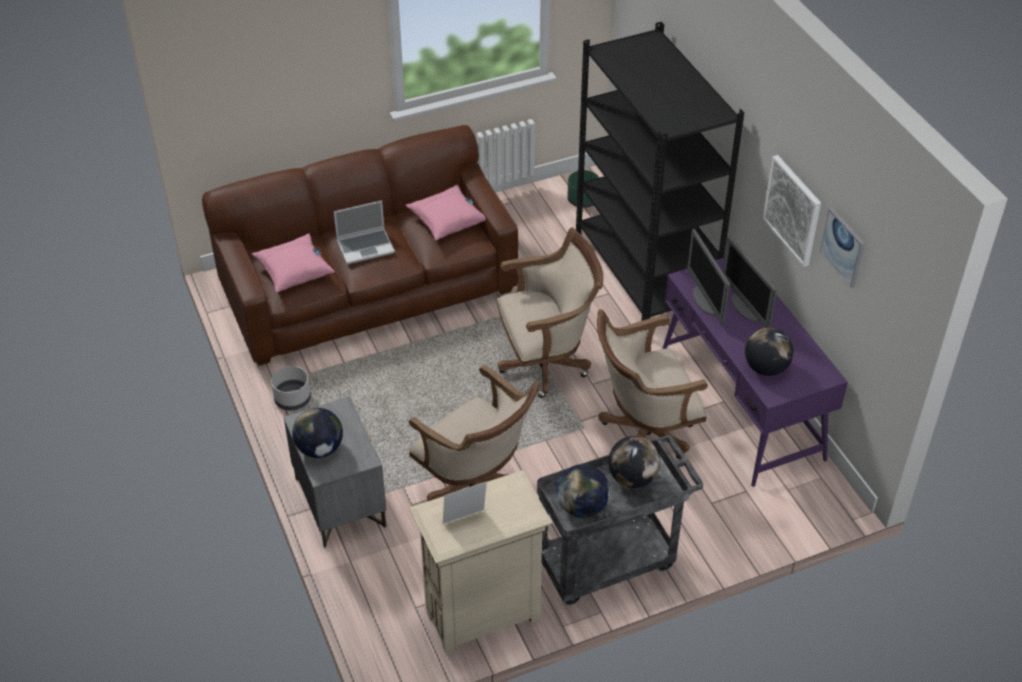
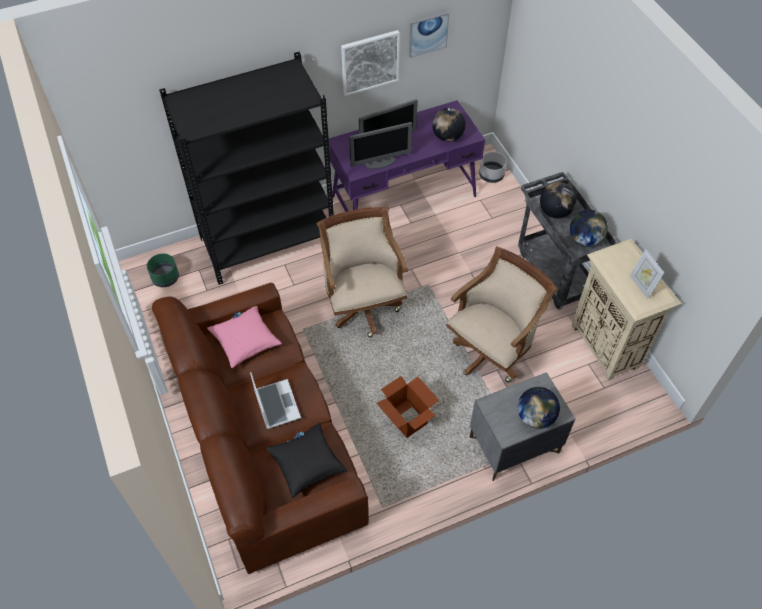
camera: 90 degrees left, 10 degrees up
pink pillow [252,233,335,293] -> black pillow [266,423,347,498]
grey planter [271,366,311,411] -> grey planter moved to [479,152,507,183]
office chair [597,309,708,459] -> none
none -> cardboard box [377,376,439,438]

